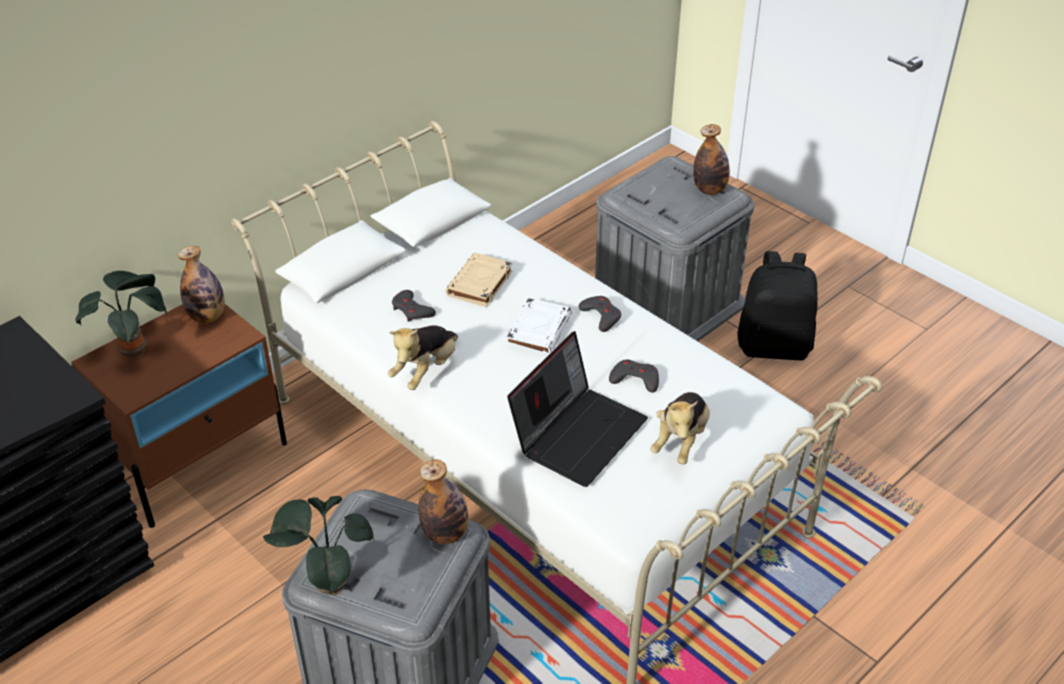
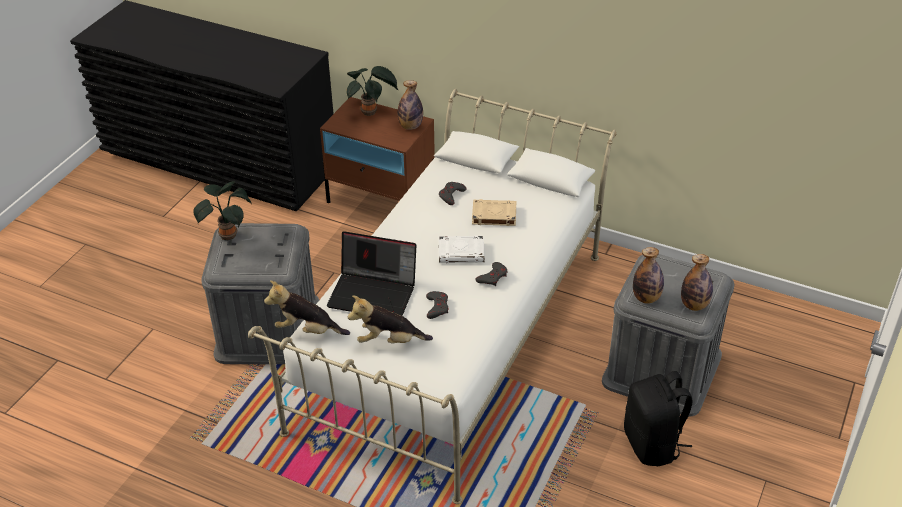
camera: 70 degrees right, 0 degrees up
plush toy [388,325,458,390] -> plush toy moved to [264,280,350,335]
bottle [418,459,468,544] -> bottle moved to [633,247,664,304]

